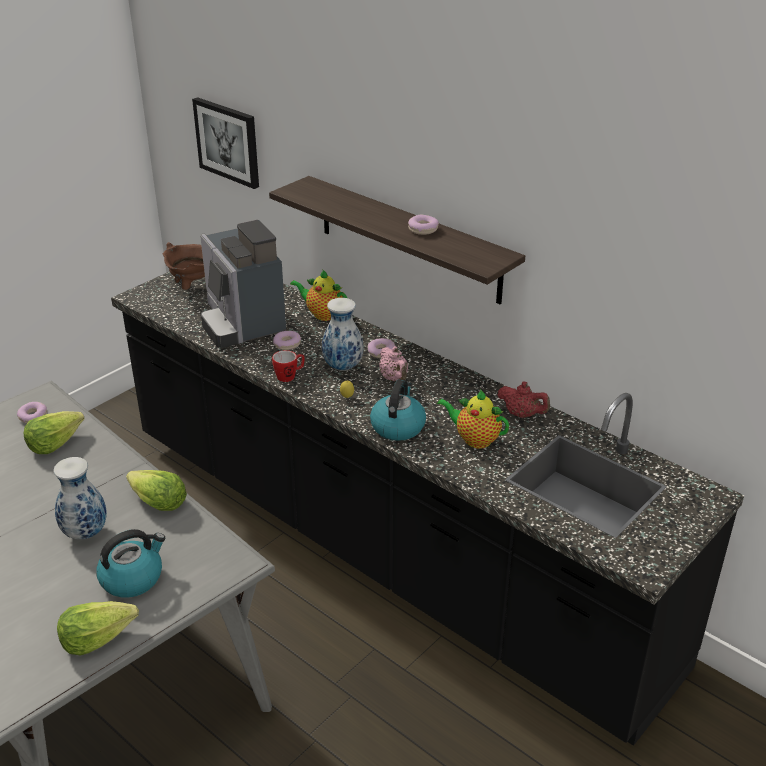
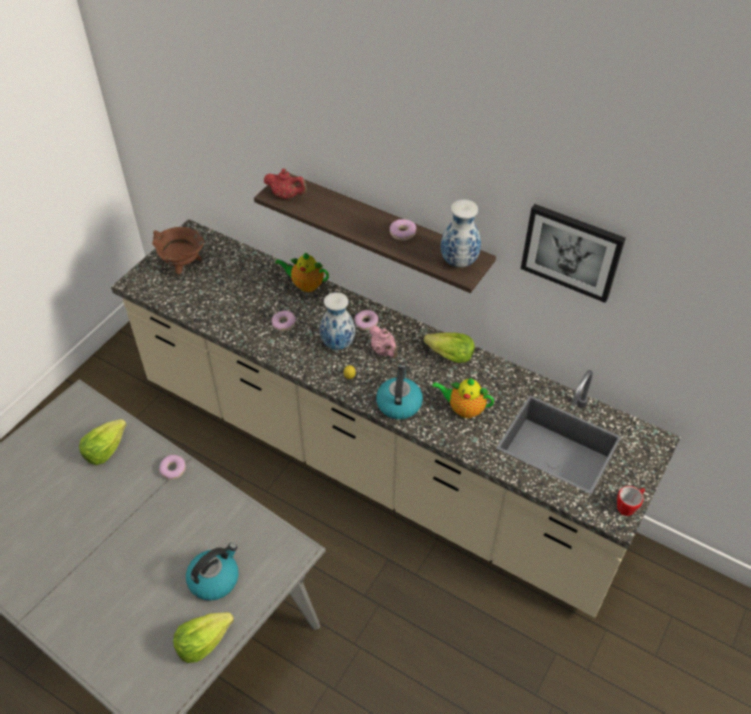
camera: 10 degrees left, 15 degrees up
donut [17,402,47,423] -> donut moved to [159,455,186,479]
vase [54,457,107,540] -> vase moved to [441,199,481,267]
black counter [111,271,744,746] -> beige counter [111,219,681,618]
lettuce [126,470,187,511] -> lettuce moved to [423,332,475,363]
picture [192,97,259,189] -> picture moved to [521,204,626,303]
coffee machine [200,220,286,348] -> none
mug [272,350,305,382] -> mug moved to [617,486,645,516]
red teapot [498,381,550,418] -> red teapot moved to [264,169,307,199]

